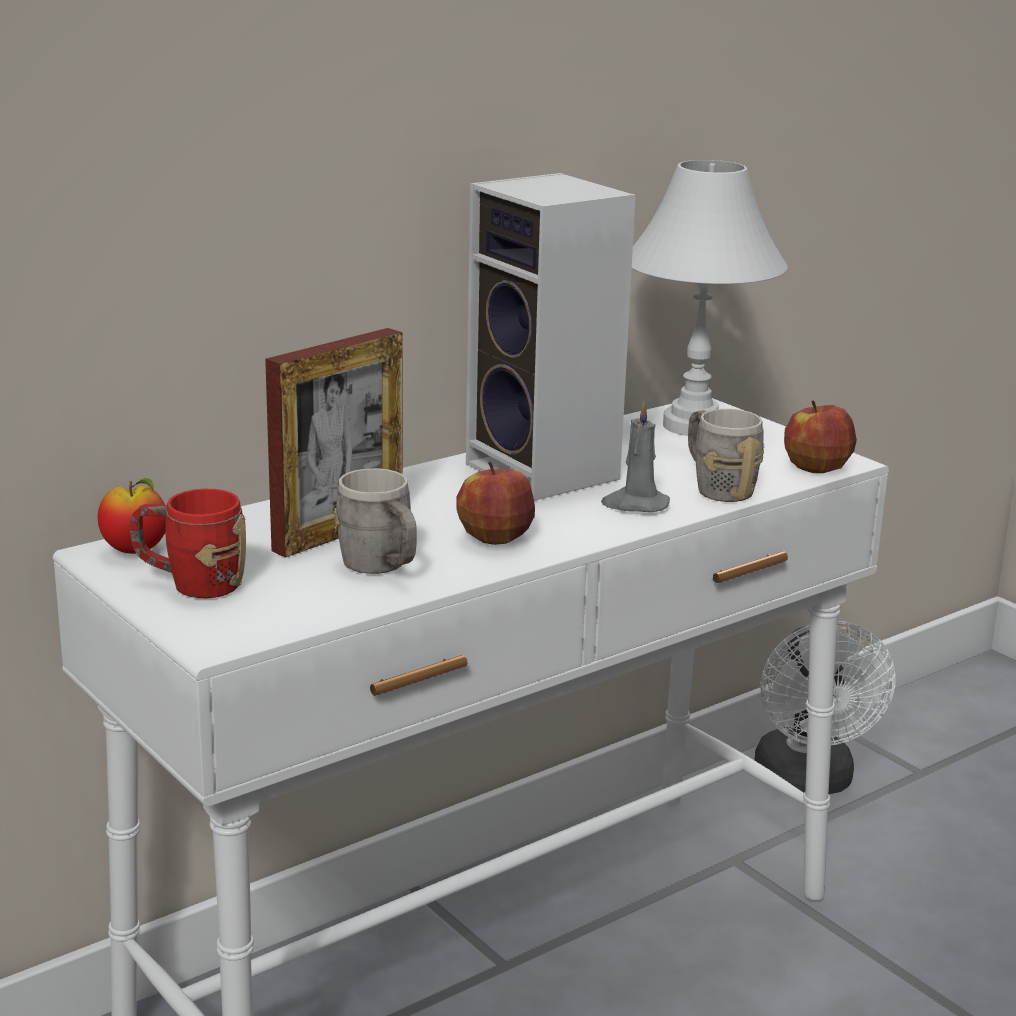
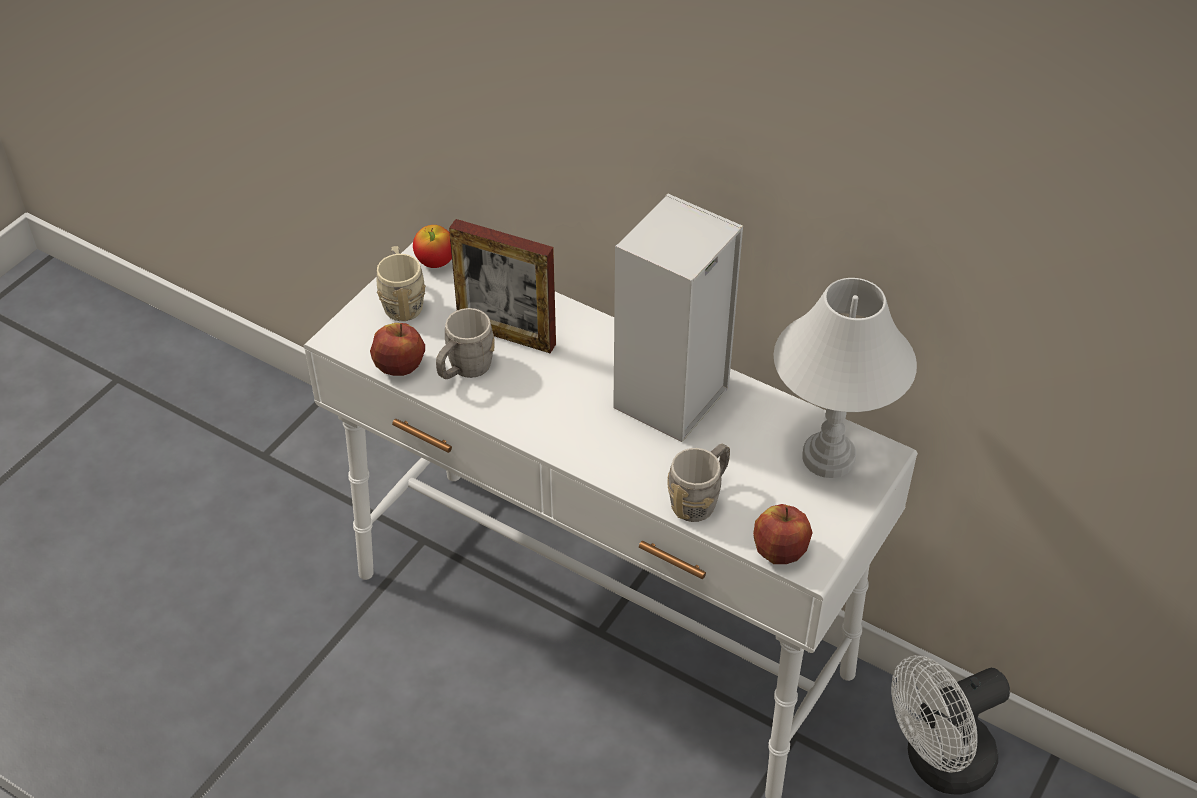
camera: 70 degrees right, 25 degrees up
red mug [130,489,246,598] -> beige mug [376,246,426,321]
apple [456,462,535,545] -> apple moved to [370,323,425,376]
grey candle [601,400,670,512] -> none

